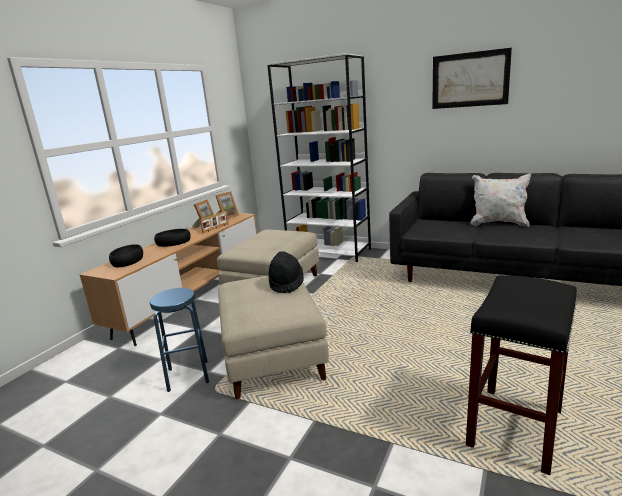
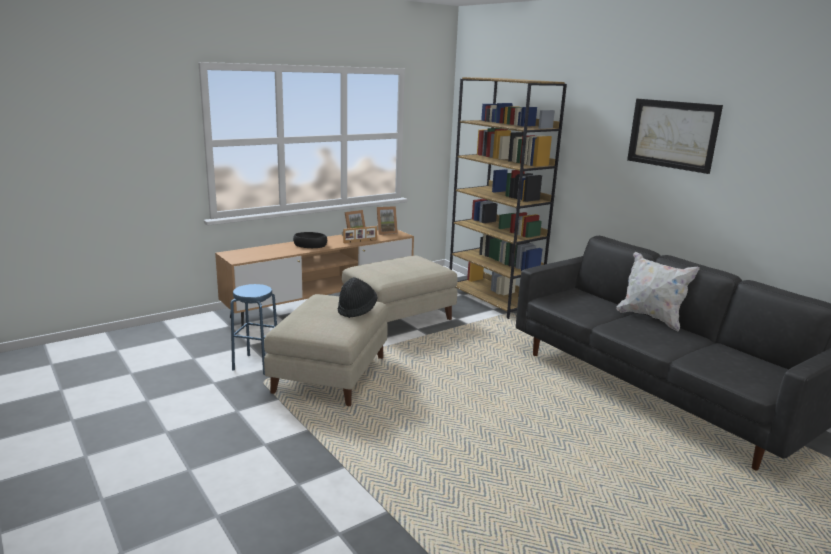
camera: 25 degrees right, 0 degrees up
black bowl [109,244,143,267] -> none
white bookcase [267,53,371,262] -> brown bookcase [449,77,567,319]
black stool [466,275,577,475] -> none

